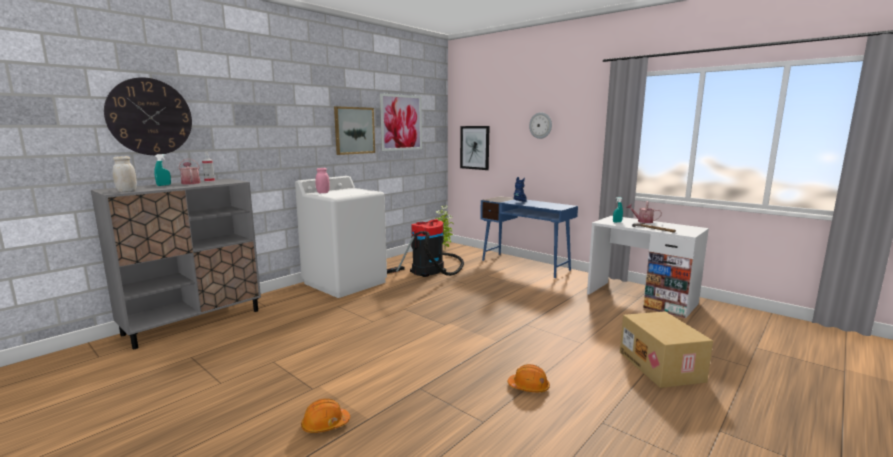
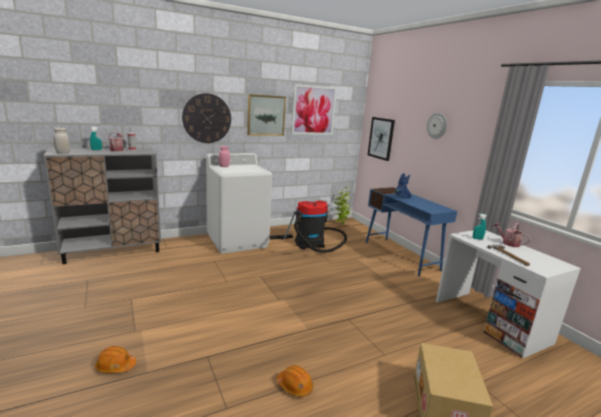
camera: 20 degrees right, 5 degrees up
wall clock [104,77,192,155] -> wall clock moved to [182,93,231,143]

